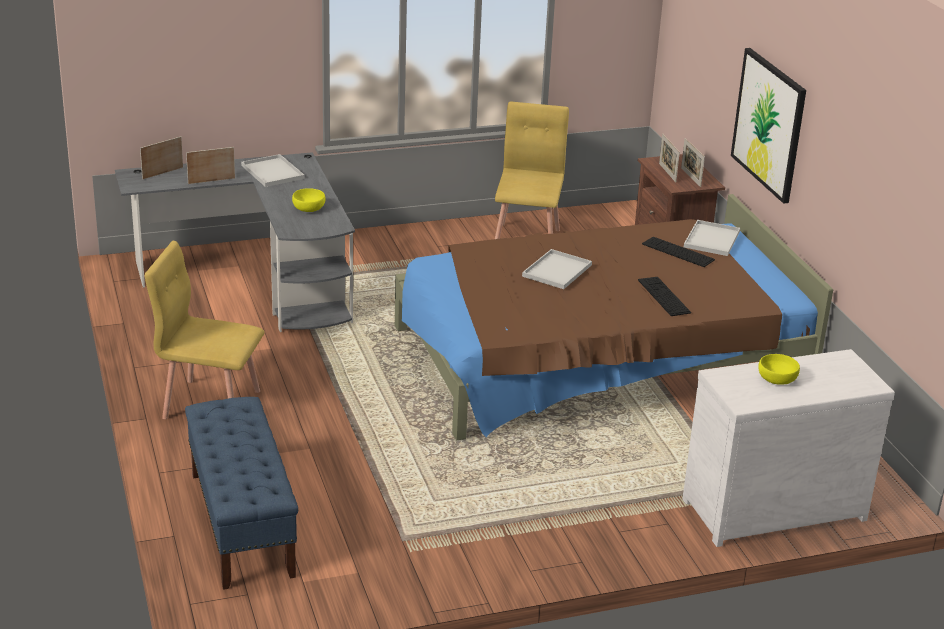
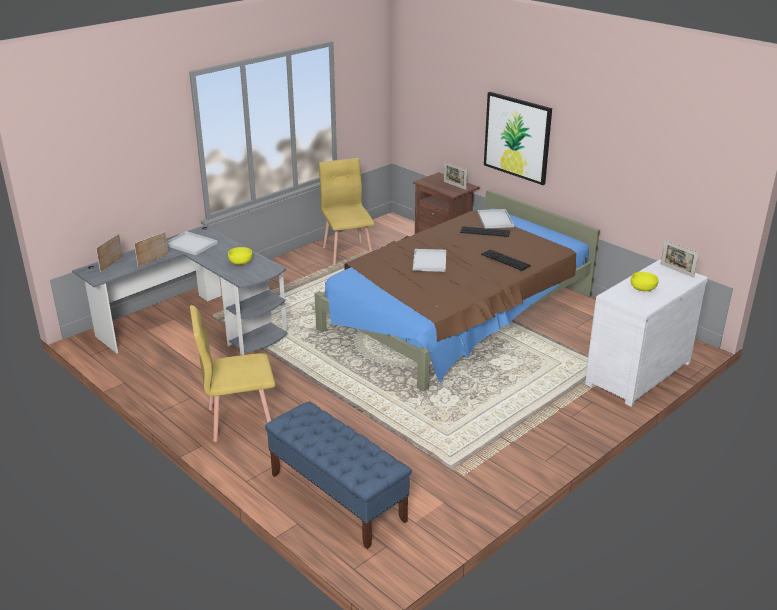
camera: 25 degrees left, 0 degrees up
picture frame [659,134,680,183] -> picture frame moved to [661,240,699,278]

